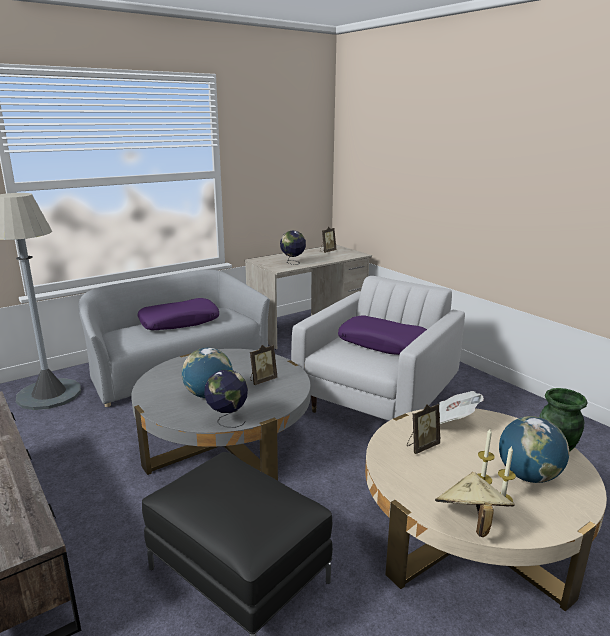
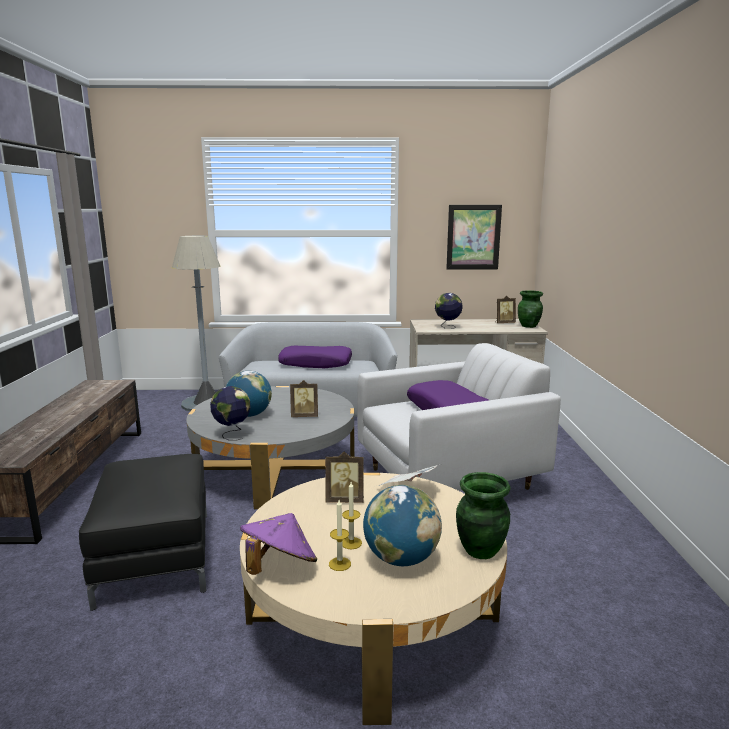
camera: 35 degrees right, 5 degrees down
beige hat [435,472,515,537] -> purple hat [240,513,317,575]
none -> picture [446,205,502,269]
none -> green vase [518,290,543,328]

